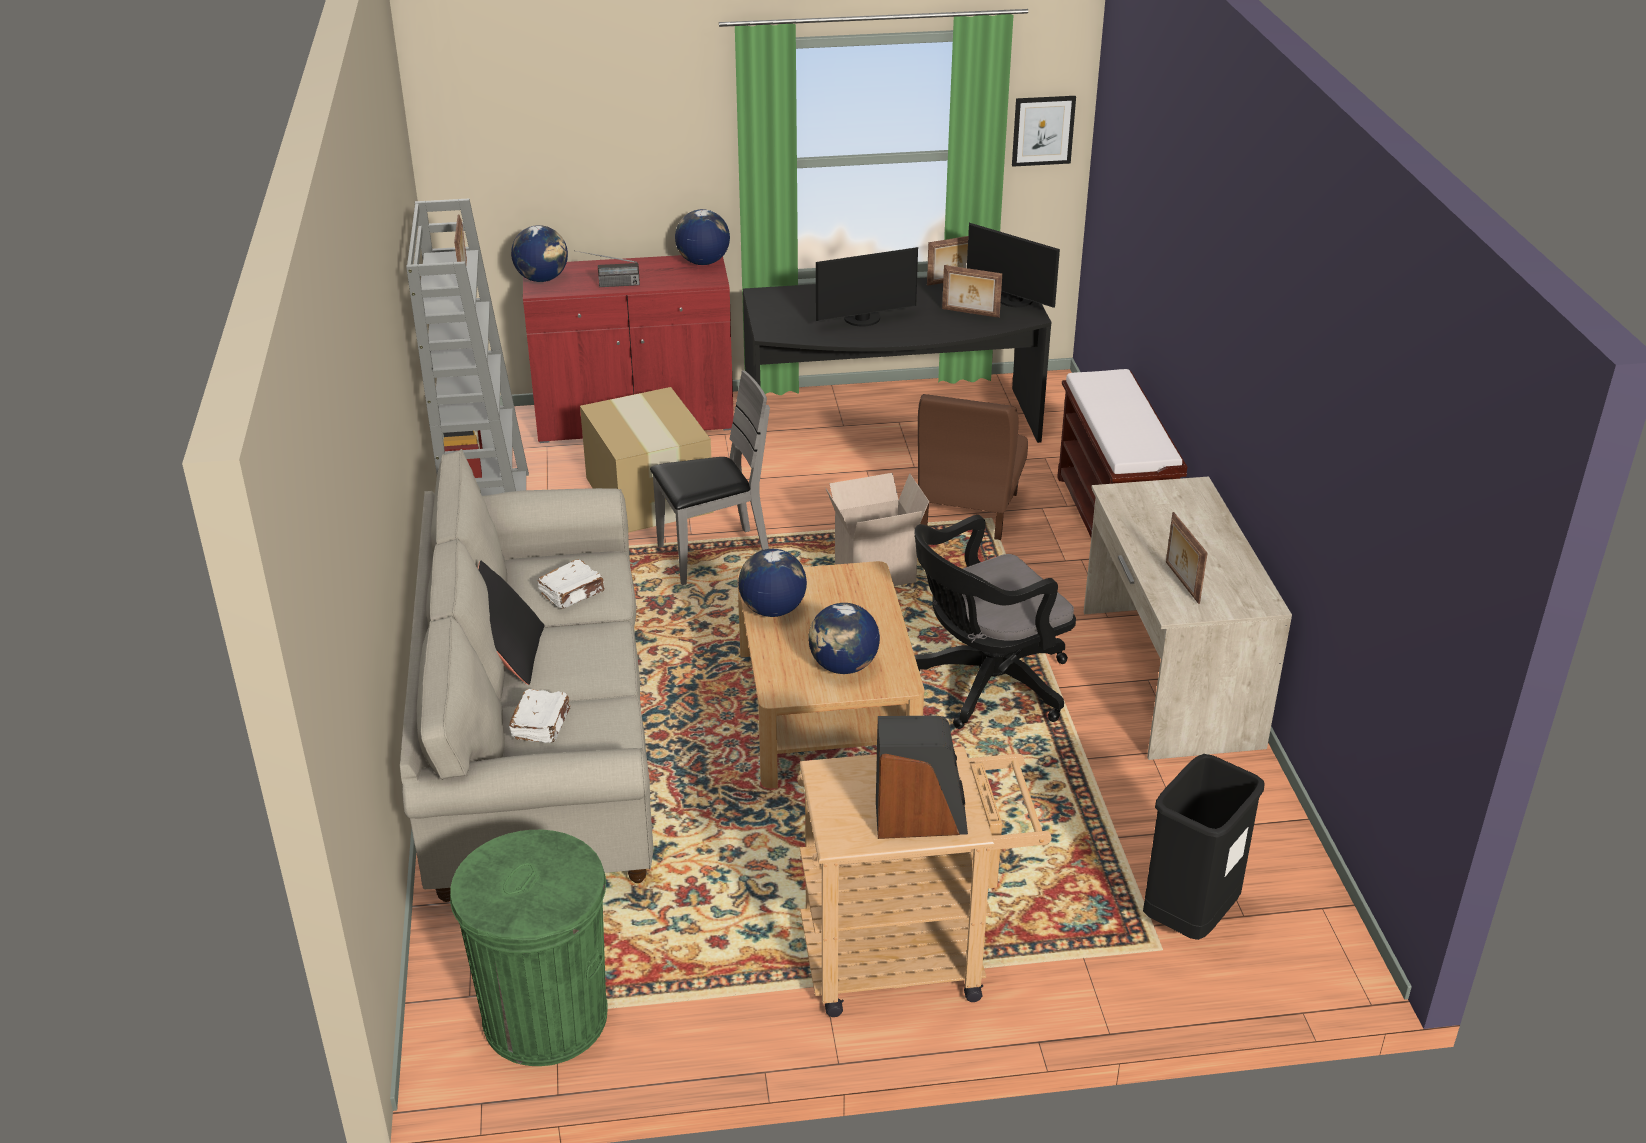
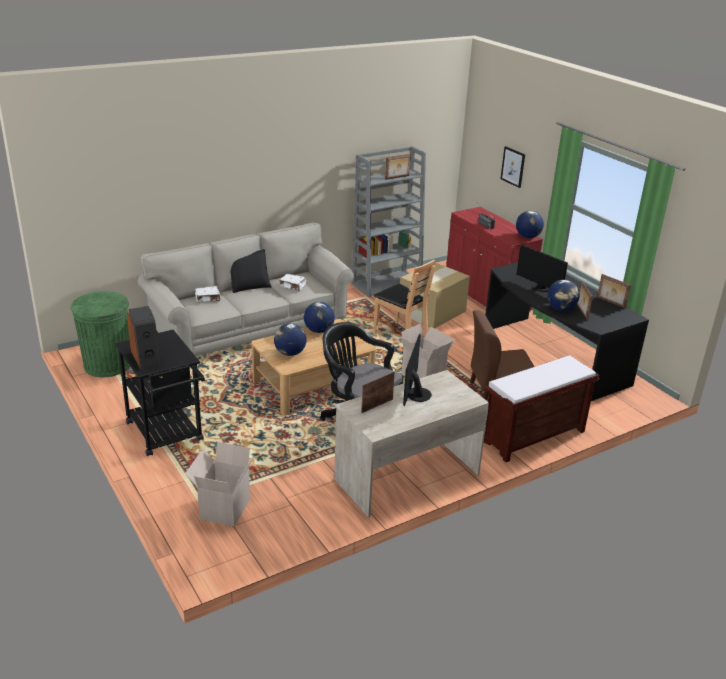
camera: 65 degrees right, 5 degrees down
globe [511,225,568,282] -> globe moved to [547,280,580,311]
grey chair [650,371,770,585] -> brown chair [373,260,436,336]
beige cart [797,747,1052,1017] -> black cart [115,330,205,456]
monitor [967,223,1060,308] -> monitor moved to [403,334,432,407]
picture [1012,96,1076,167] -> picture moved to [501,146,525,188]
black trash can [1143,754,1265,940] -> cardboard box [185,442,254,526]

